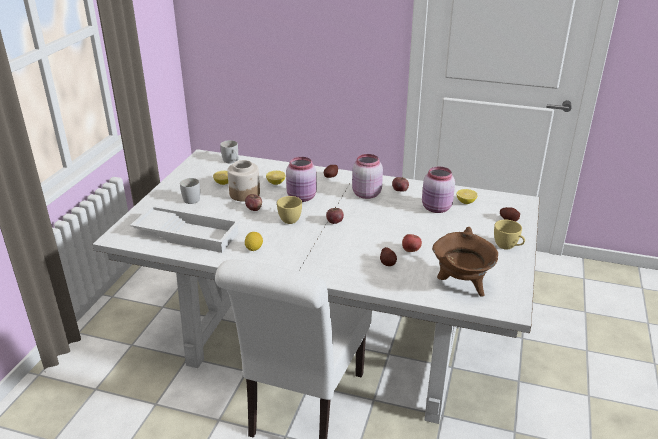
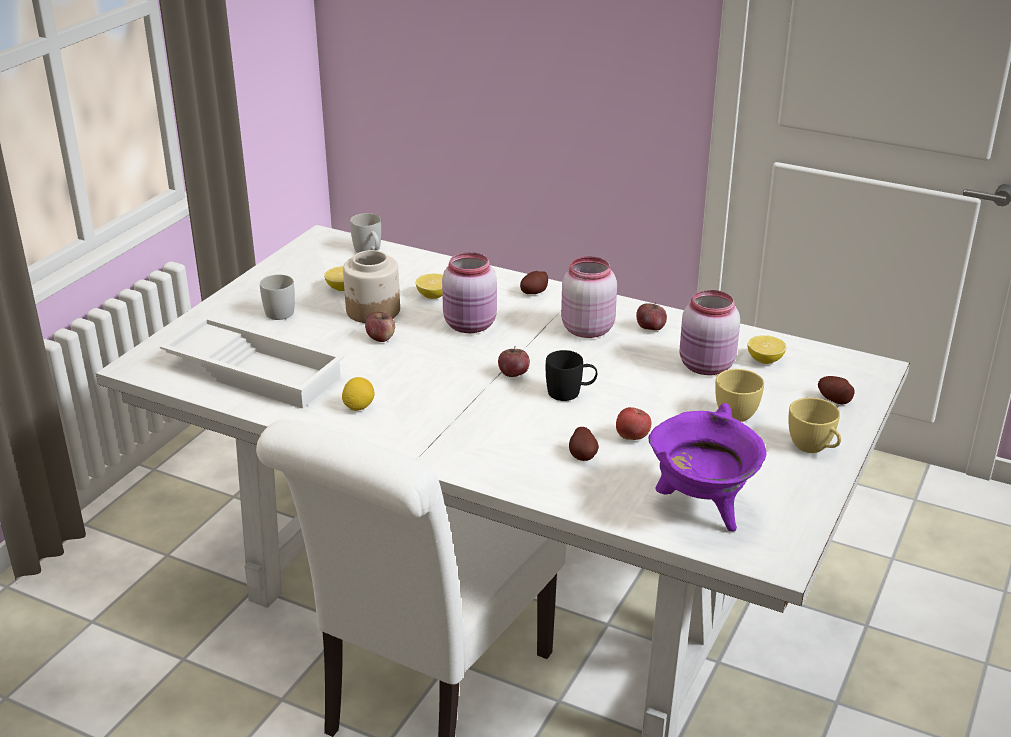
camera: 10 degrees right, 0 degrees up
yellow cup [277,196,302,224] -> yellow cup moved to [715,369,764,422]
brown cooking pot [432,227,498,297] -> purple cooking pot [649,403,766,531]
none -> black mug [546,350,597,401]

